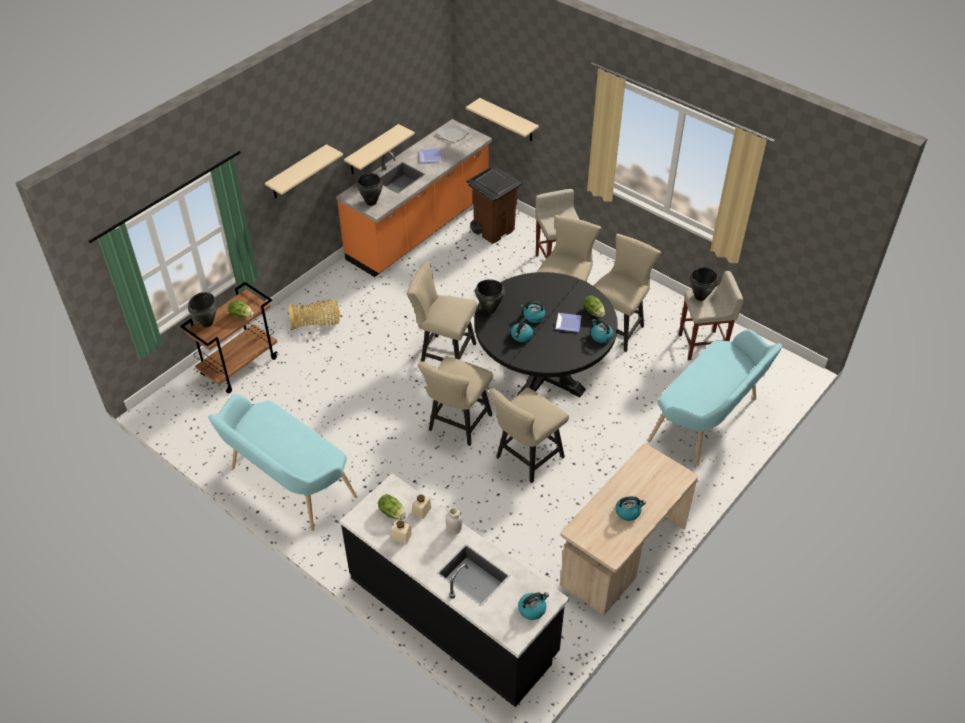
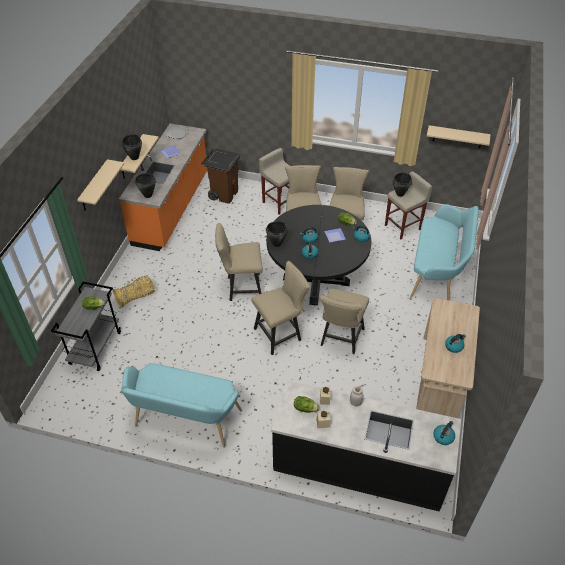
camera: 25 degrees left, 0 degrees up
brown cart [180,282,277,394] -> grey cart [51,282,121,371]
black cooking pot [188,292,217,327] -> black cooking pot moved to [122,134,142,160]
beige chair [418,356,493,446] -> beige chair turned 120 degrees counterclockwise [251,261,310,355]
beige shelf [466,98,539,141] -> beige shelf moved to [427,125,491,148]

